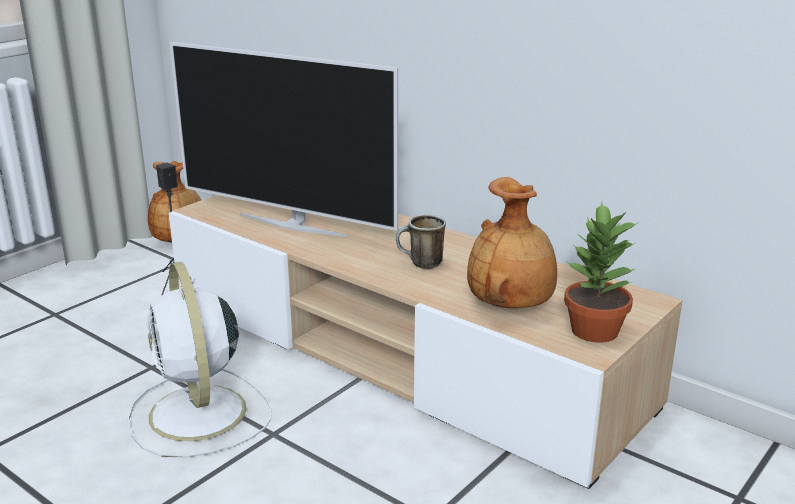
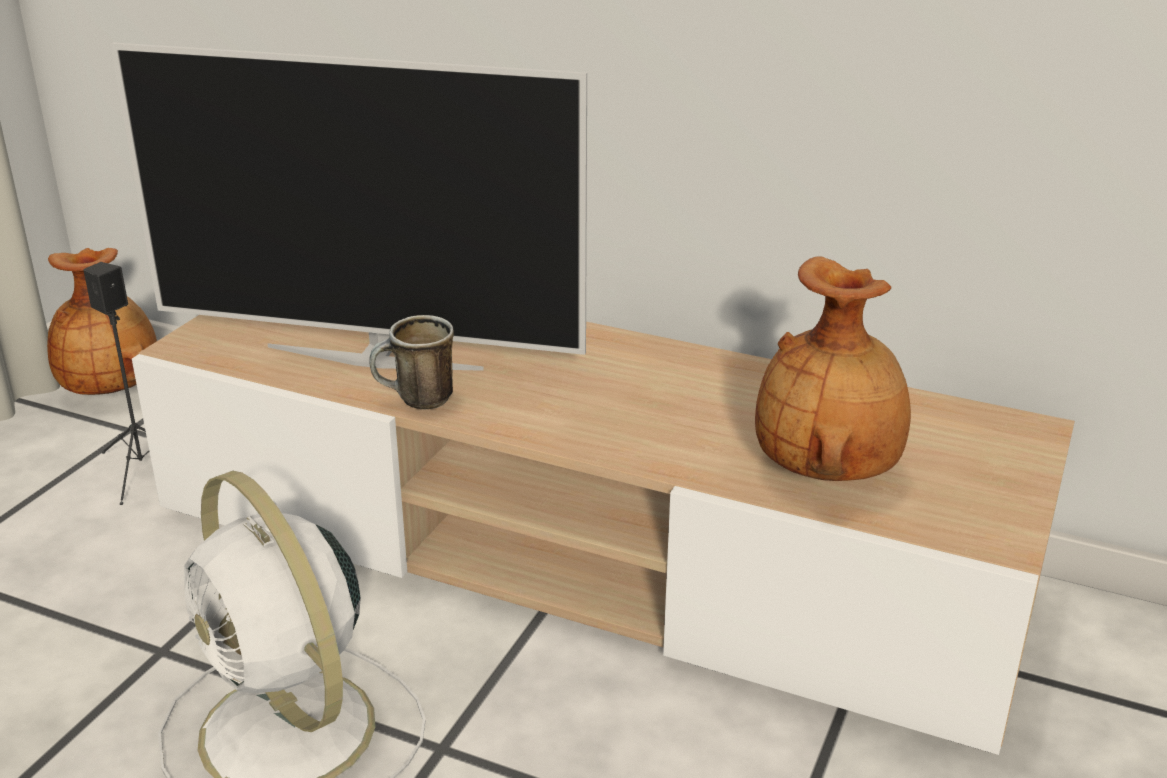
camera: 15 degrees left, 5 degrees up
mug [396,214,446,269] -> mug moved to [369,315,454,409]
potted plant [564,202,639,343] -> none

